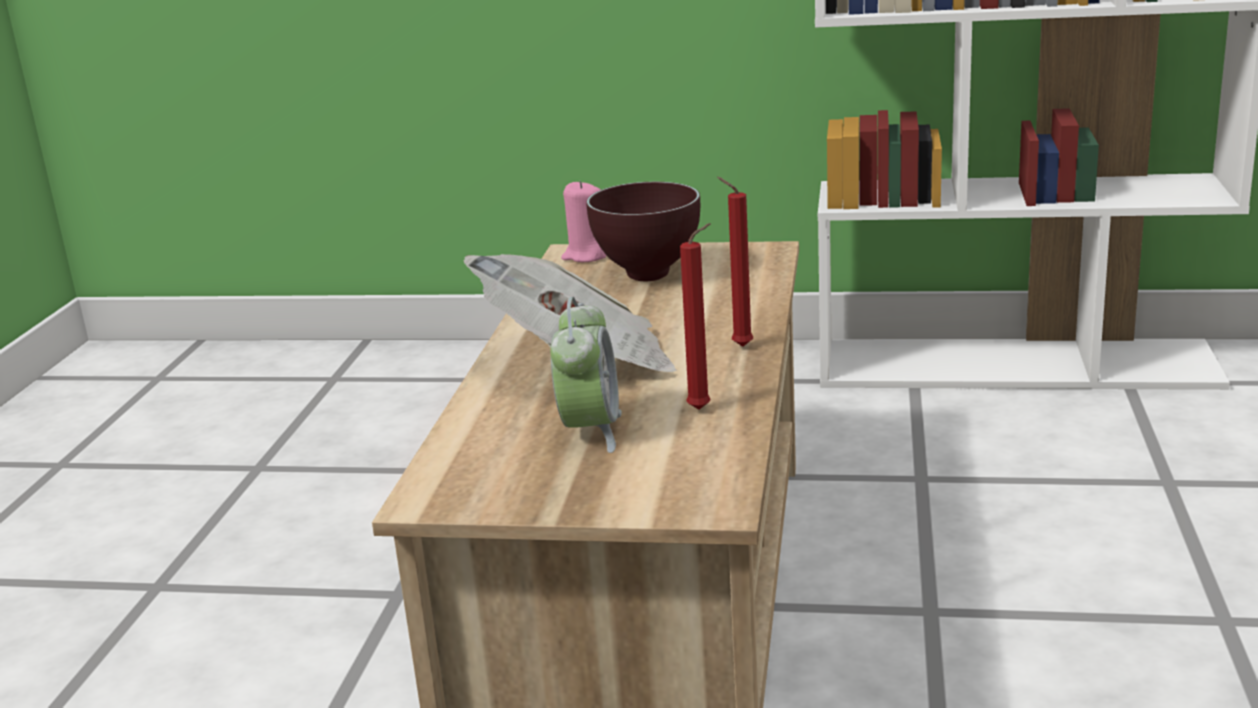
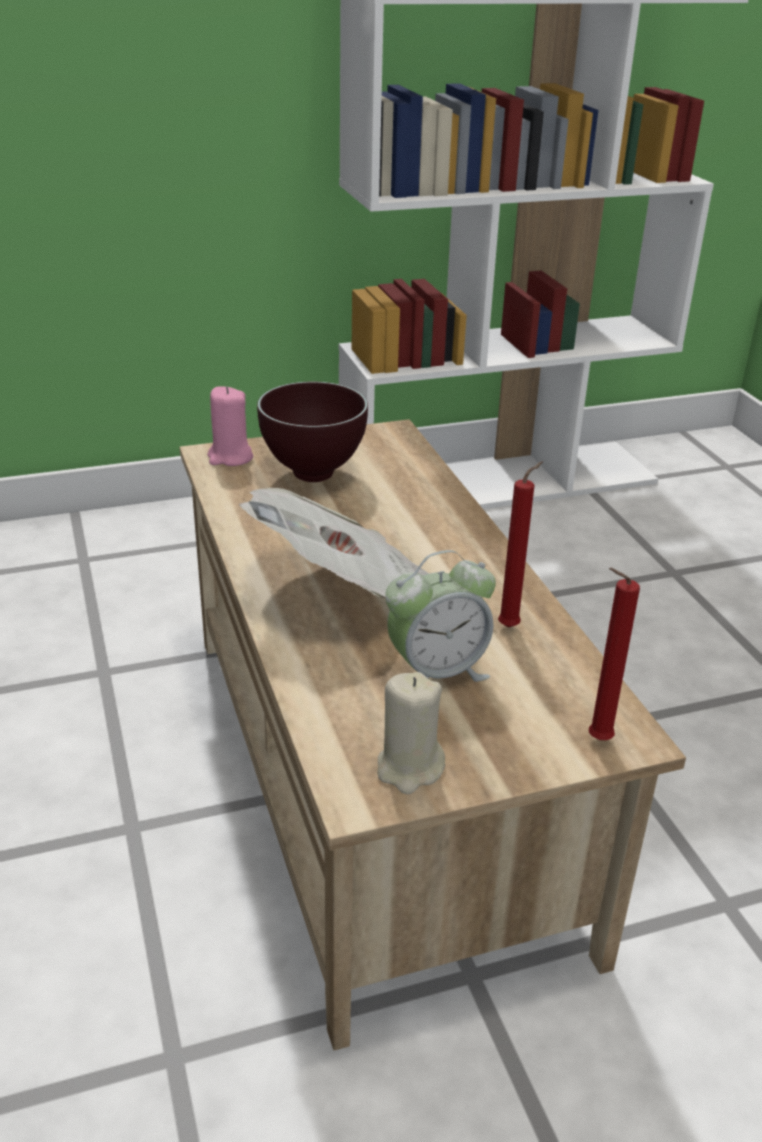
camera: 30 degrees left, 10 degrees up
alarm clock [550,297,622,453] -> alarm clock turned 90 degrees clockwise [385,550,496,682]
red candle [717,177,753,347] -> red candle moved to [589,568,640,740]
none -> beige candle [377,672,445,794]

